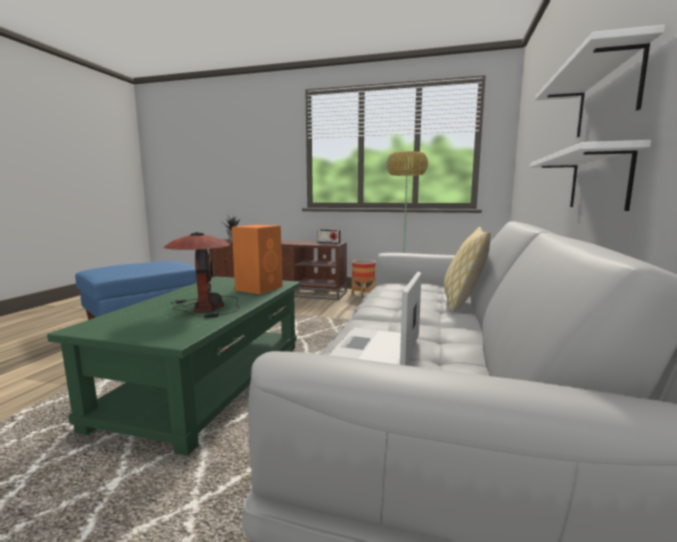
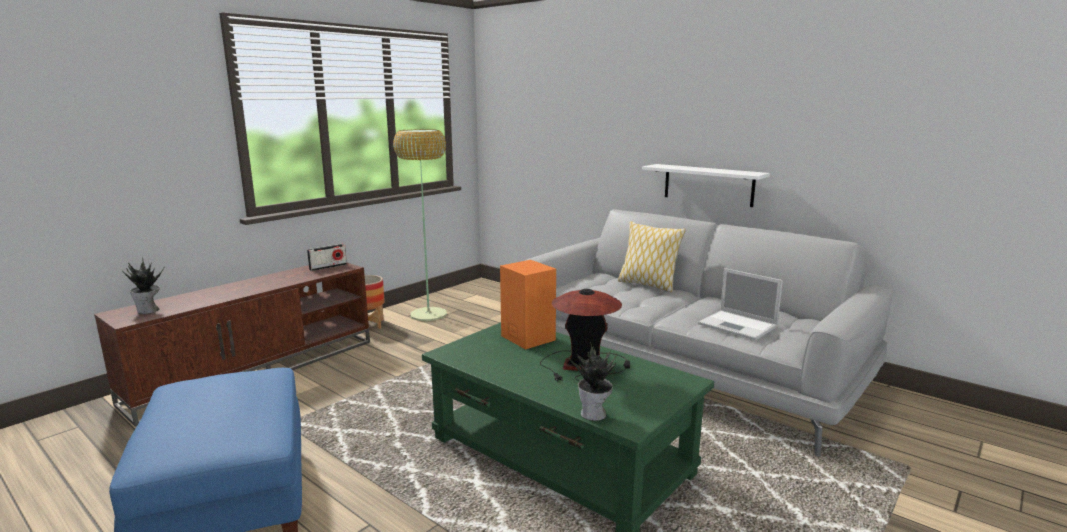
camera: 65 degrees left, 5 degrees up
white shelf [535,25,665,138] -> none
none -> potted plant [569,342,617,421]

